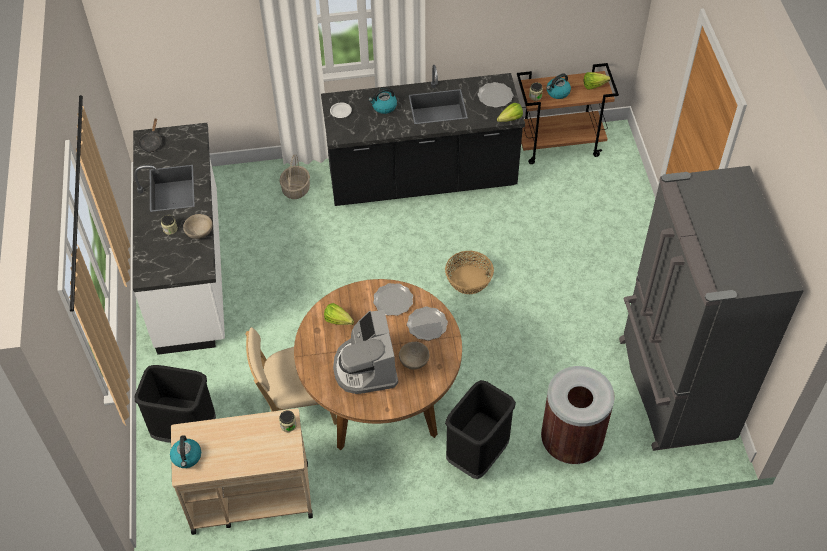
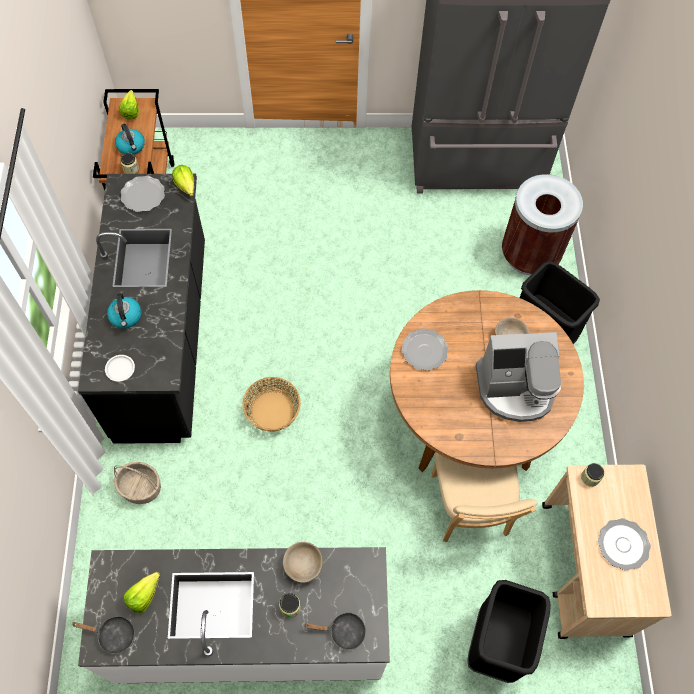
camera: 85 degrees left, 10 degrees up
kettle [170,435,201,468] -> none
lettuce [324,303,354,325] -> lettuce moved to [123,572,161,613]
plate [407,307,448,341] -> plate moved to [598,518,651,571]
basket [445,251,494,294] -> basket moved to [242,377,301,432]
none -> black frying pan [304,612,366,651]

